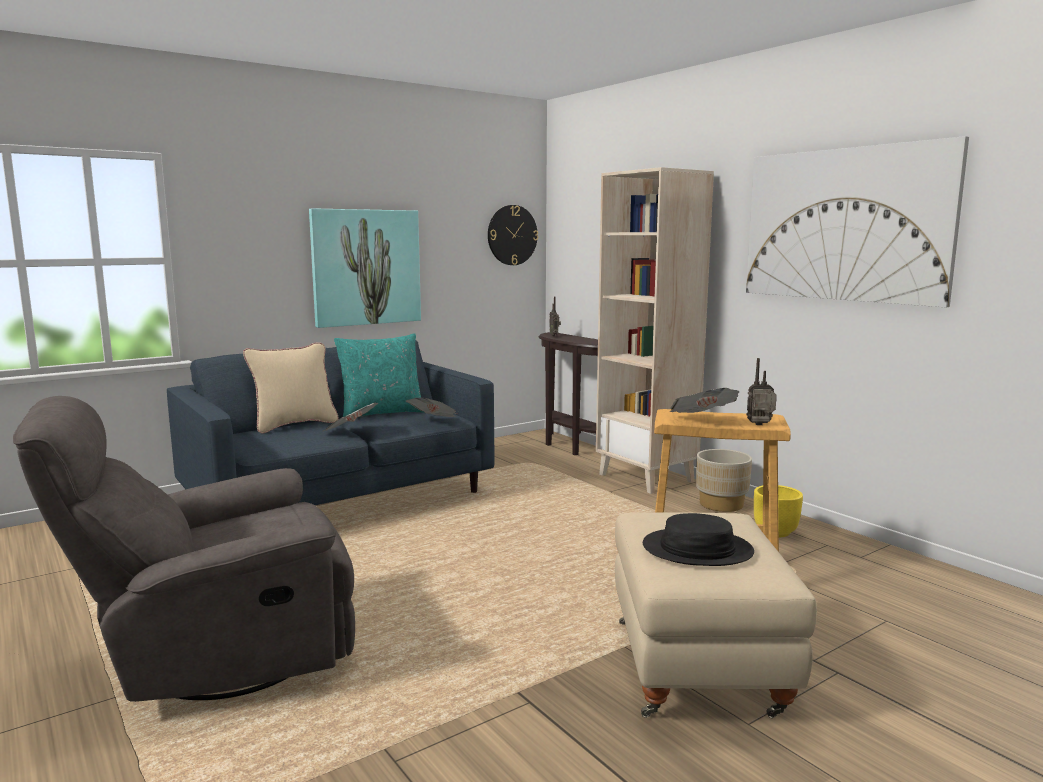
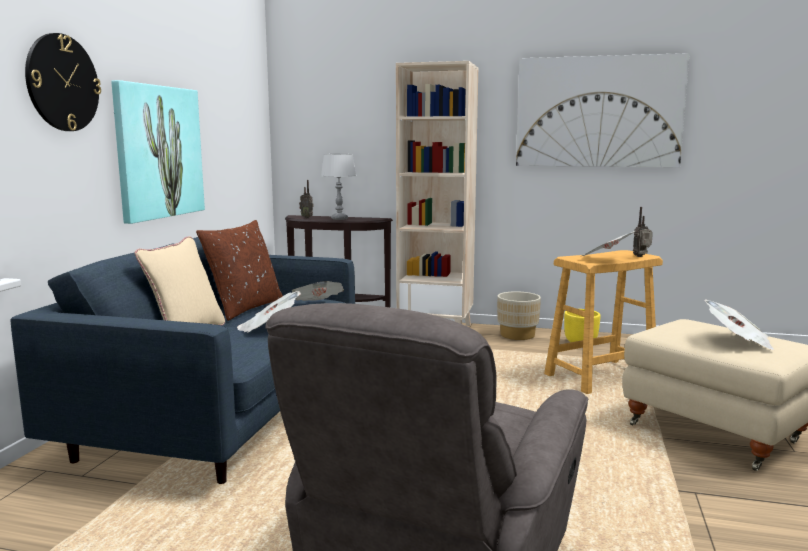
camera: 40 degrees left, 0 degrees up
turquoise pillow [334,333,425,417] -> brown pillow [196,220,283,321]
wall clock [488,205,538,265] -> wall clock moved to [25,33,101,131]
black hat [643,513,754,566] -> newspaper [704,299,774,350]
none -> grey table lamp [321,154,357,220]

